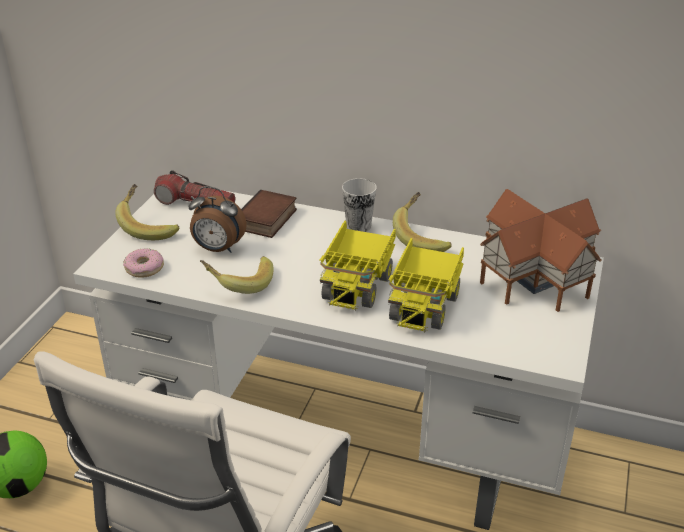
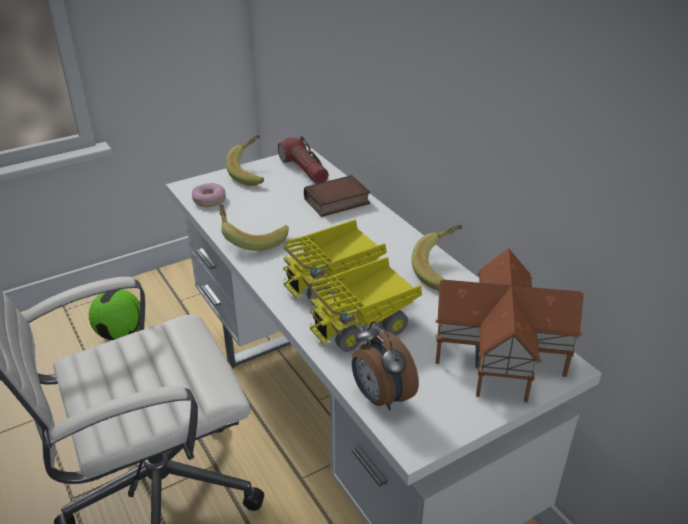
camera: 40 degrees right, 0 degrees up
alarm clock [188,186,247,253] -> alarm clock moved to [352,321,419,411]
cup [342,178,377,232] -> none

